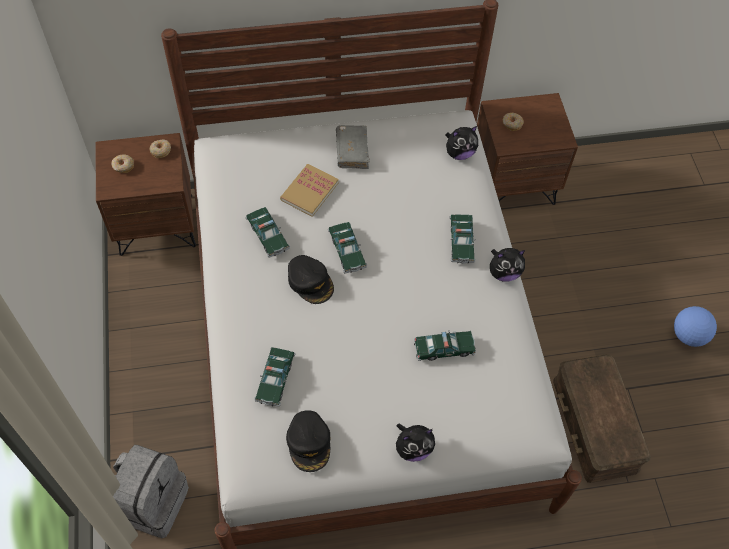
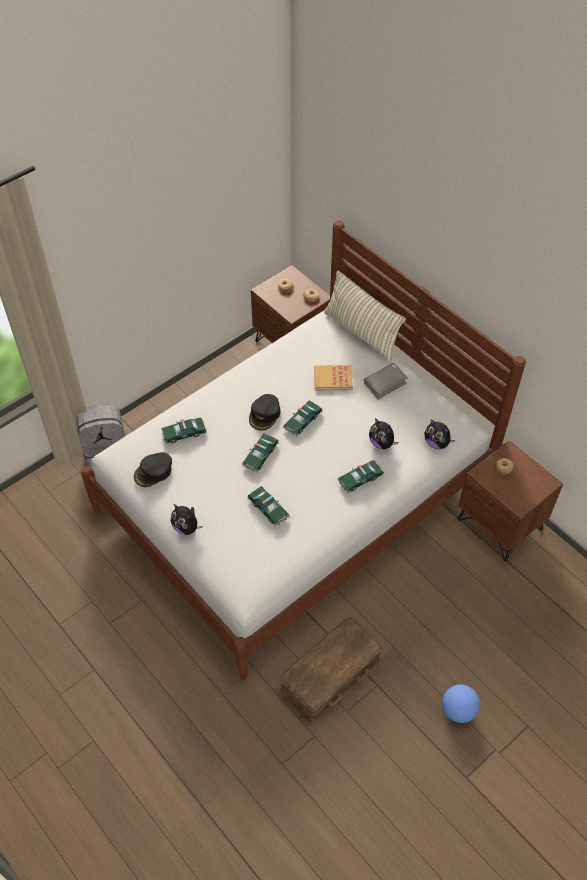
camera: 60 degrees right, 5 degrees down
toy car [245,207,290,258] -> toy car moved to [242,434,279,473]
plush toy [490,248,525,282] -> plush toy moved to [369,418,399,449]
none -> pillow [324,271,406,361]

